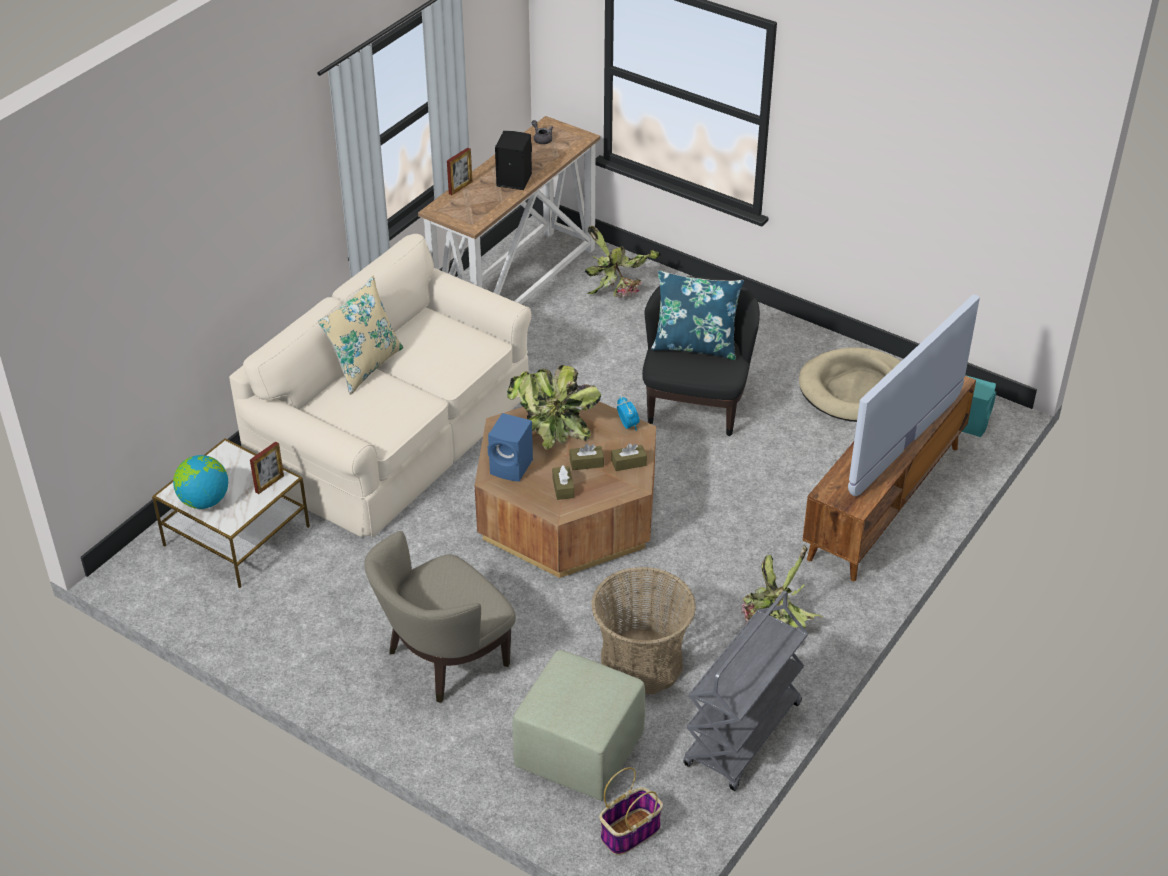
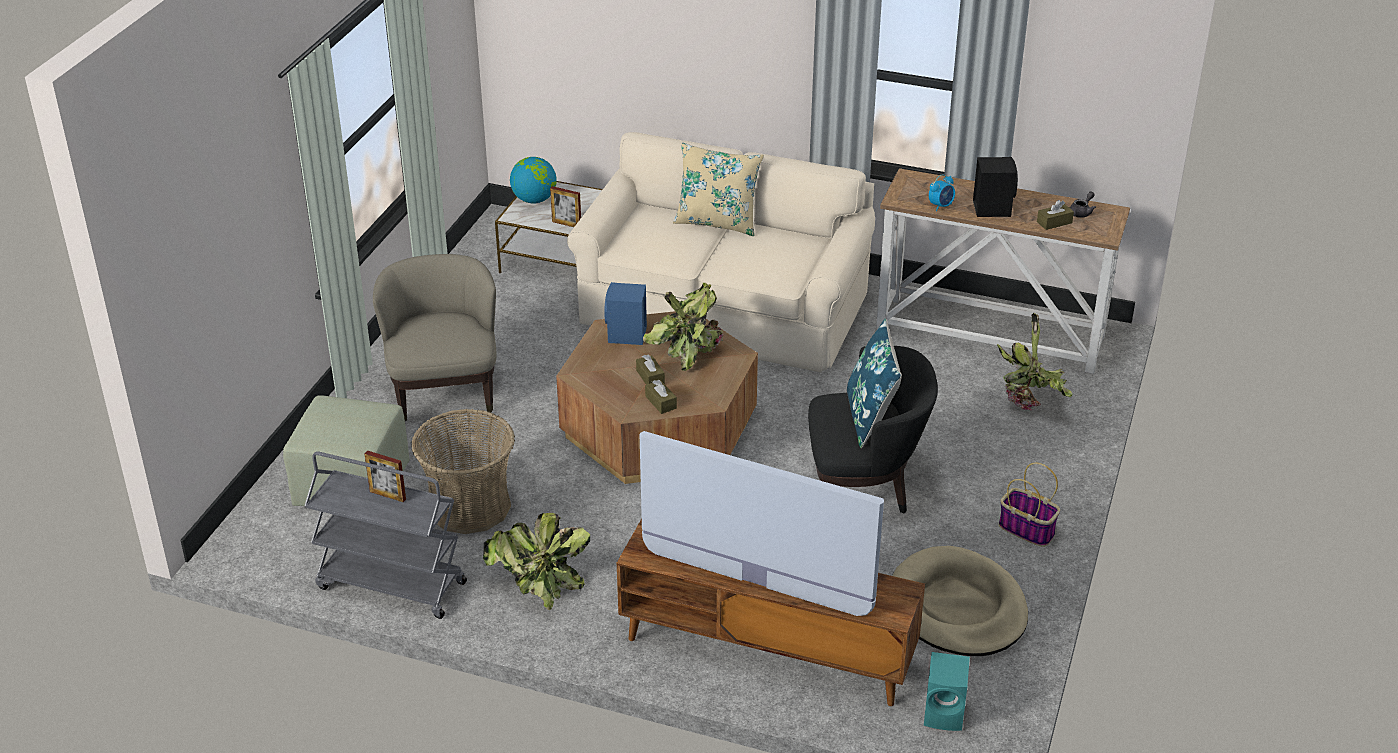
camera: 75 degrees right, 5 degrees down
beige armchair [364,531,516,703] -> beige armchair turned 45 degrees clockwise [373,254,496,421]
picture frame [447,148,472,195] -> picture frame moved to [365,451,406,502]
brown tissue box [552,465,574,500] -> brown tissue box moved to [1037,200,1074,230]
basket [599,767,663,855] -> basket moved to [999,463,1060,547]
alarm clock [617,396,640,431] -> alarm clock moved to [929,174,955,211]

